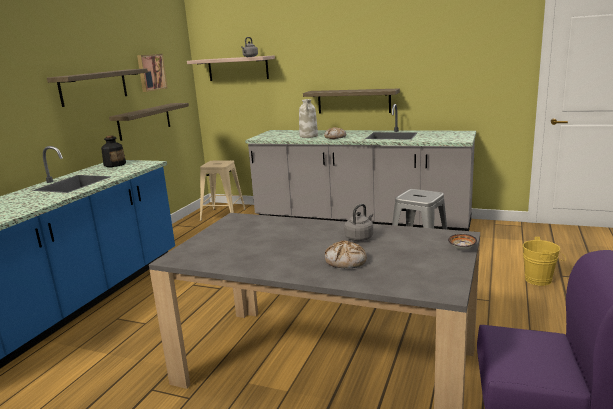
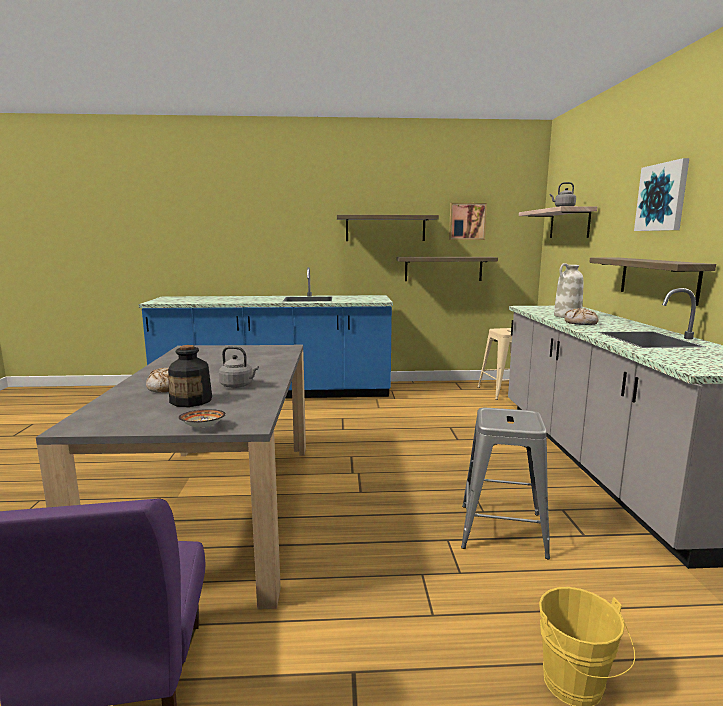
camera: 65 degrees right, 5 degrees down
bottle [101,136,126,167] -> bottle moved to [168,345,212,407]
none -> picture [634,158,689,231]

